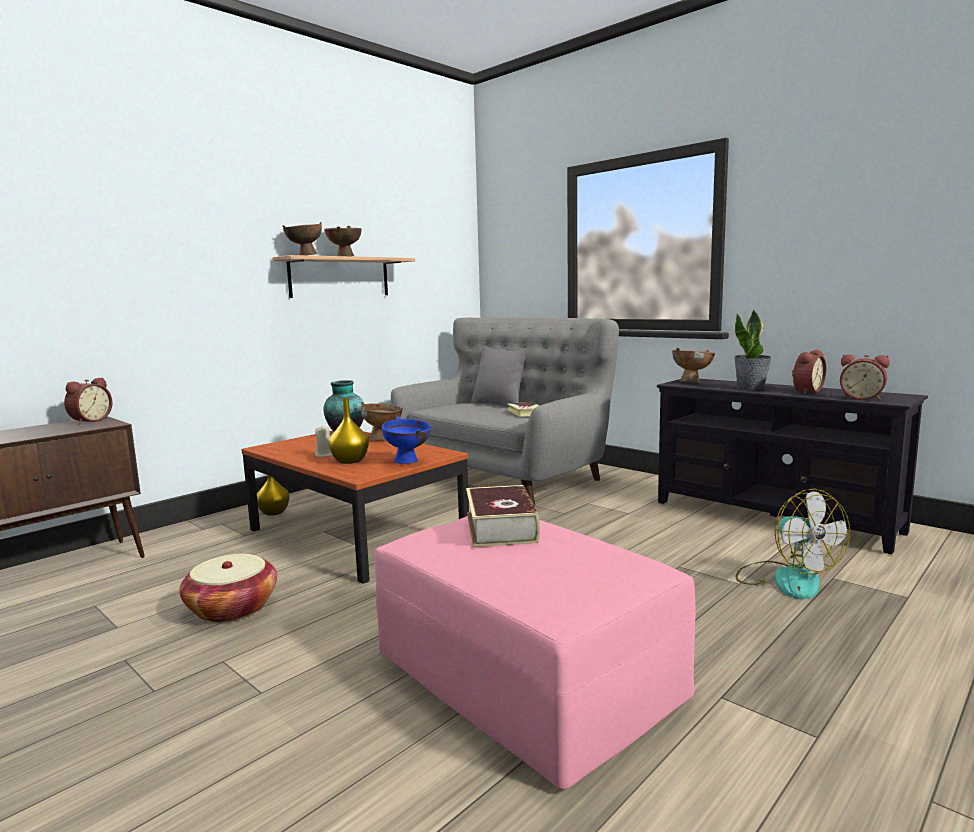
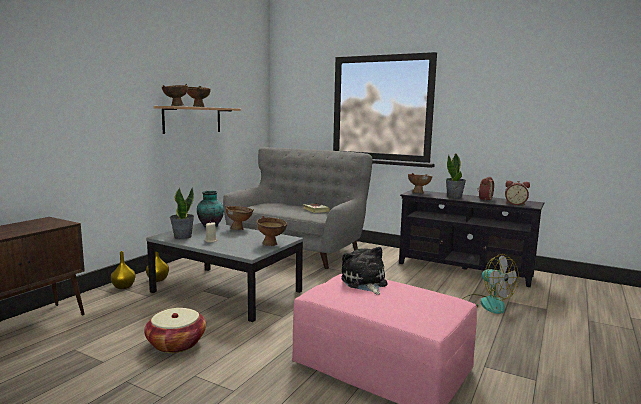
camera: 15 degrees left, 0 degrees up
alarm clock [64,377,112,424] -> none
brown coffee table [241,431,469,584] -> grey coffee table [146,223,303,322]
yellow vase [329,398,369,464] -> yellow vase moved to [111,251,135,289]
blue bowl [382,416,431,464] -> brown bowl [256,216,287,246]
book [466,485,540,547] -> plush toy [341,247,387,295]
grey pillow [471,346,527,407] -> none
none -> potted plant [170,187,194,239]

